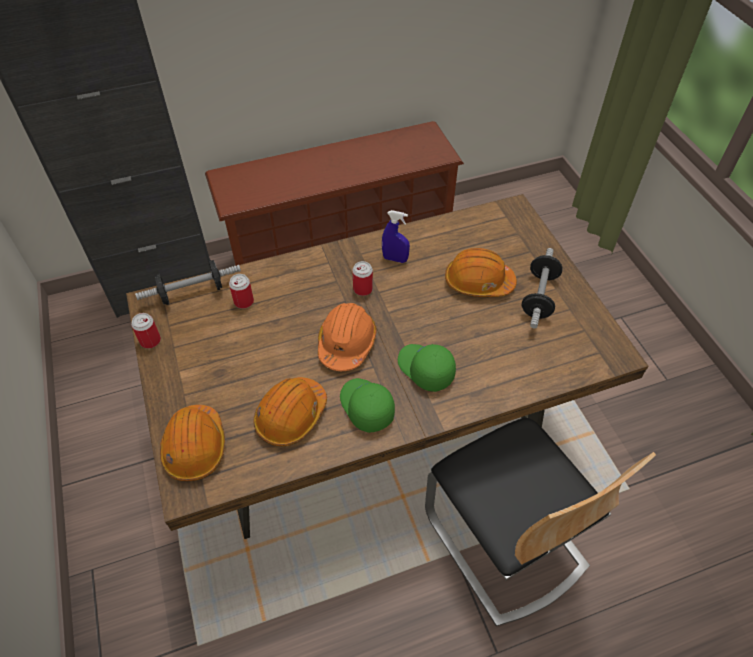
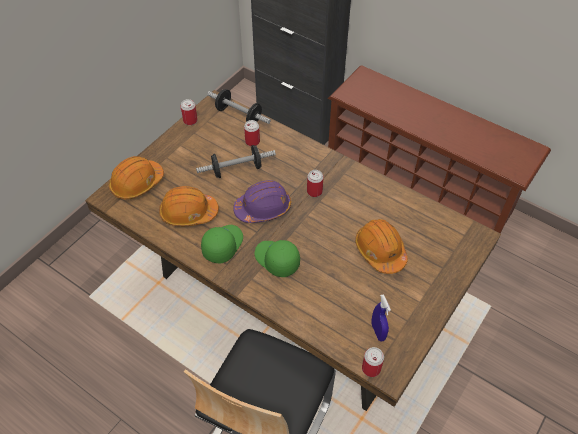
camera: 55 degrees right, 0 degrees up
orange hard hat [318,303,377,371] -> purple hard hat [233,180,291,223]
blue spray bottle [382,210,410,263] -> blue spray bottle moved to [371,294,391,342]
green cap [398,344,456,392] -> green cap turned 60 degrees counterclockwise [254,240,300,277]
dumbbell [522,248,563,328] -> dumbbell moved to [196,145,276,178]
none -> can [362,347,384,377]

